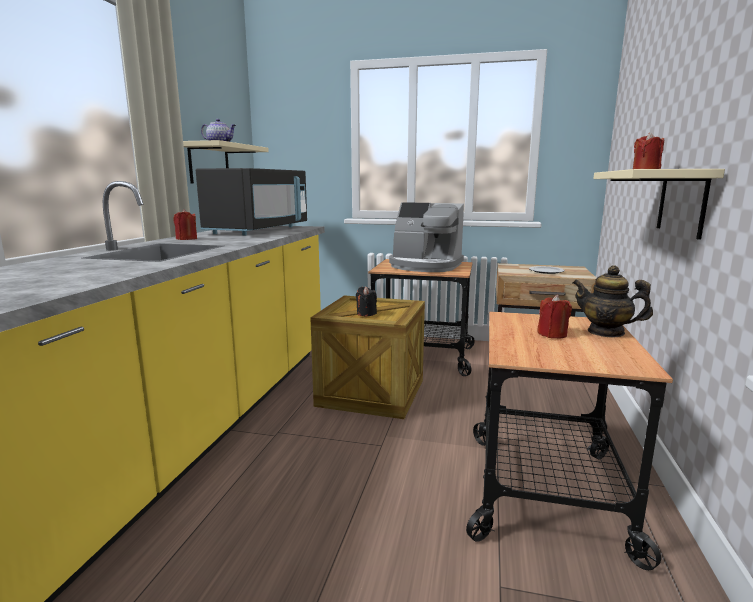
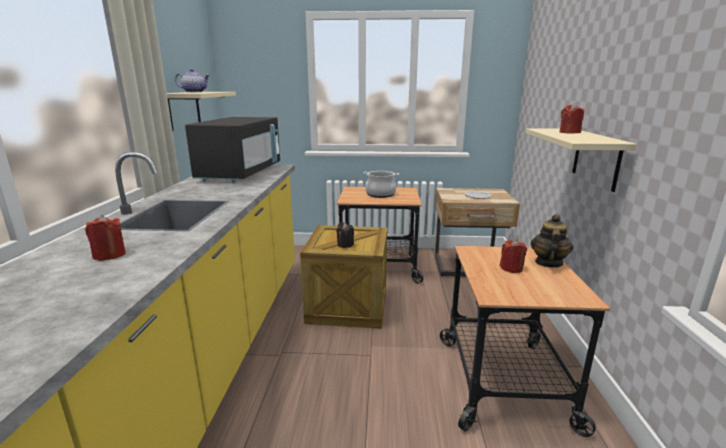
camera: 10 degrees left, 5 degrees up
red candle [174,209,197,240] -> red candle moved to [85,215,126,261]
coffee machine [389,202,464,272] -> cooking pot [363,171,399,198]
teapot [573,265,653,338] -> teapot turned 90 degrees clockwise [531,214,573,268]

